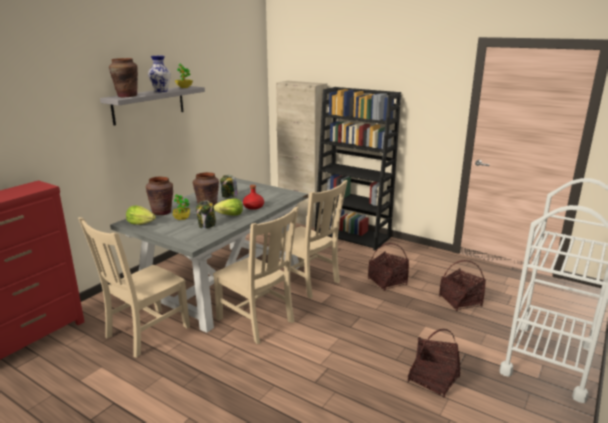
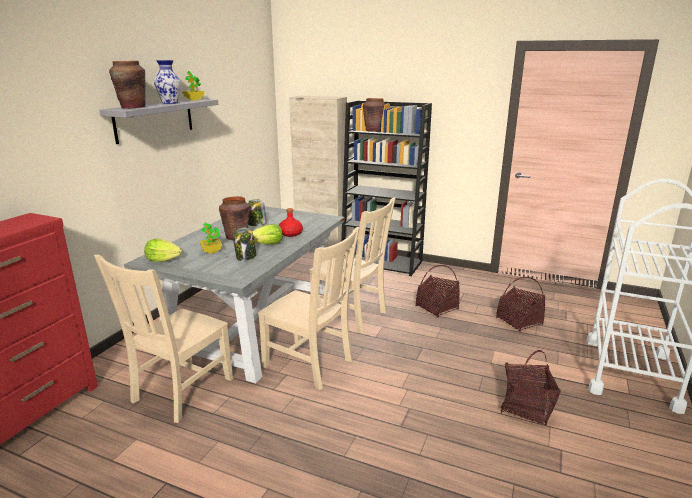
camera: 10 degrees left, 0 degrees up
brown vase [146,177,173,215] -> brown vase moved to [363,98,386,132]

